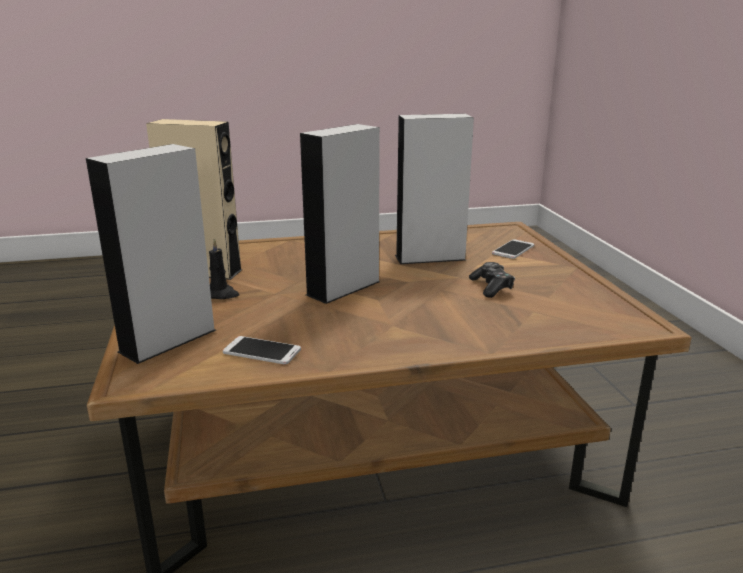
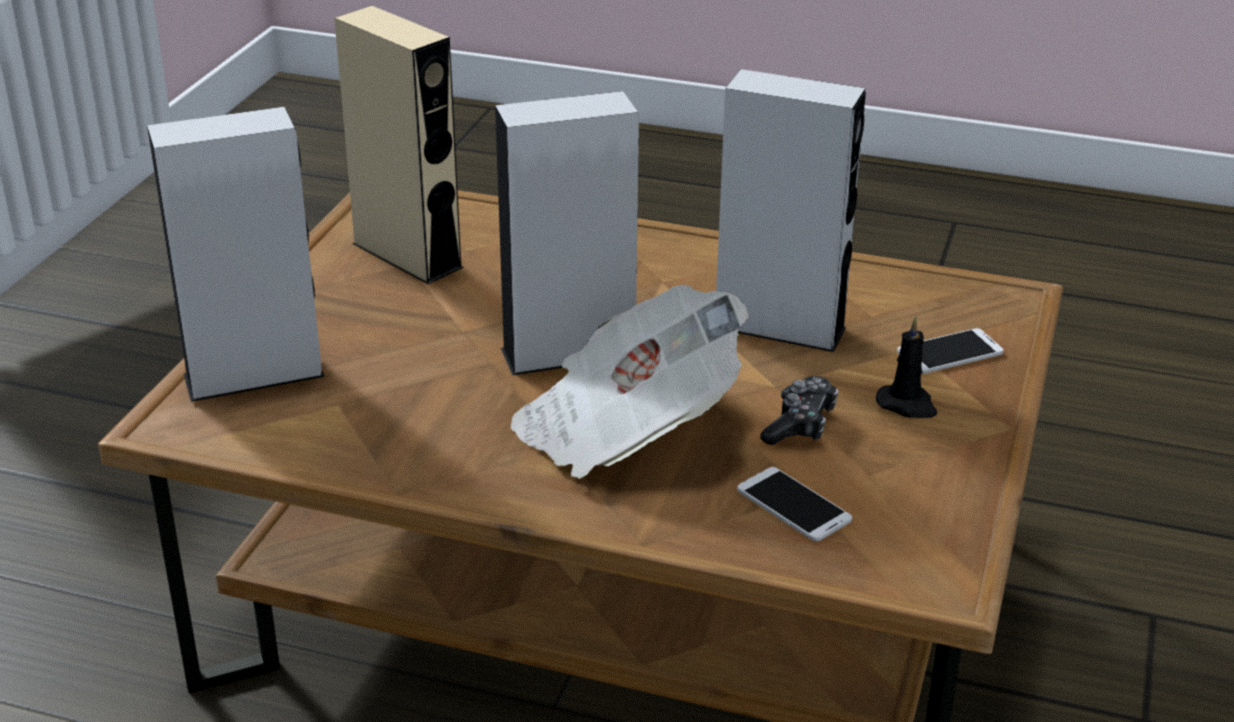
camera: 30 degrees right, 10 degrees up
black candle [209,238,239,299] -> black candle moved to [876,316,937,418]
phone [223,336,301,364] -> phone moved to [737,467,852,542]
none -> newspaper [511,284,749,479]

